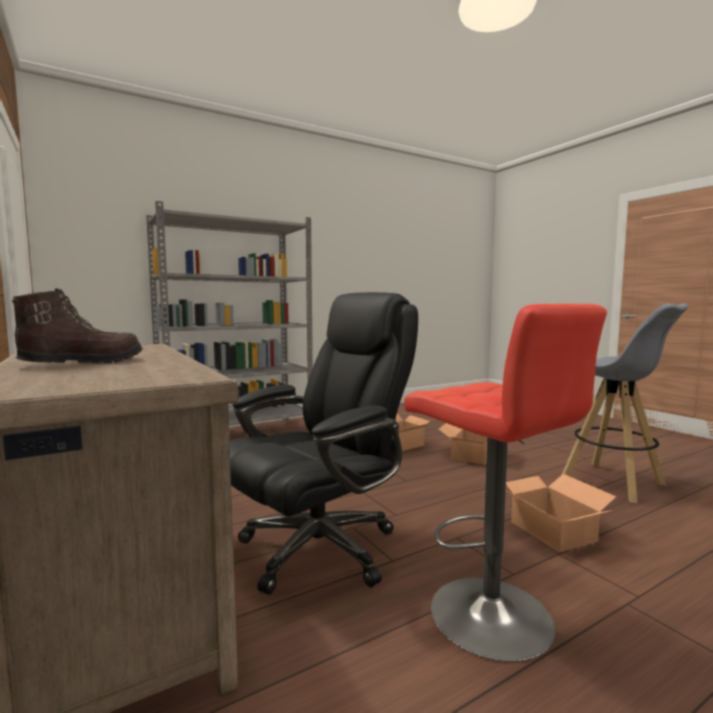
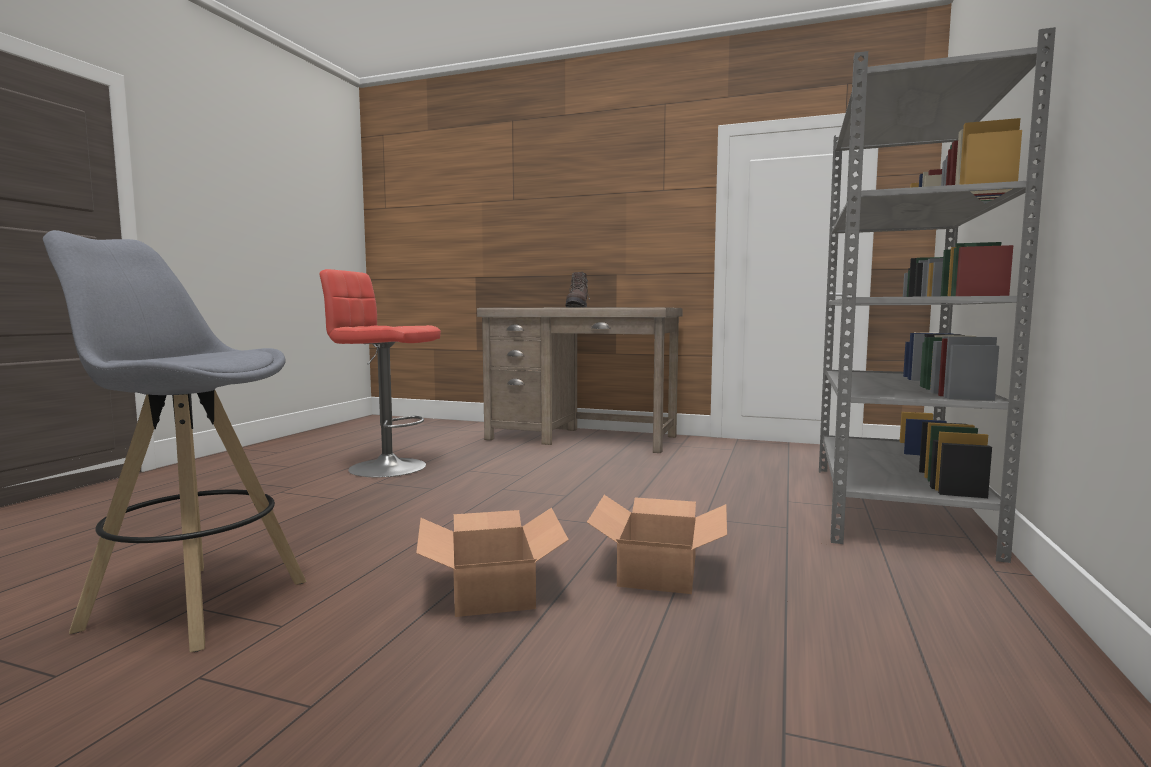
camera: 140 degrees right, 0 degrees up
black office chair [230,292,418,595] -> none
cardboard box [506,474,616,553] -> none

